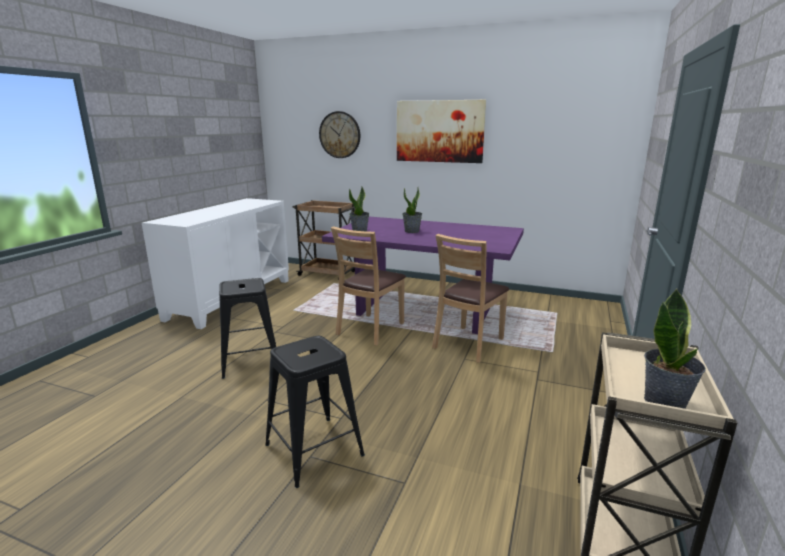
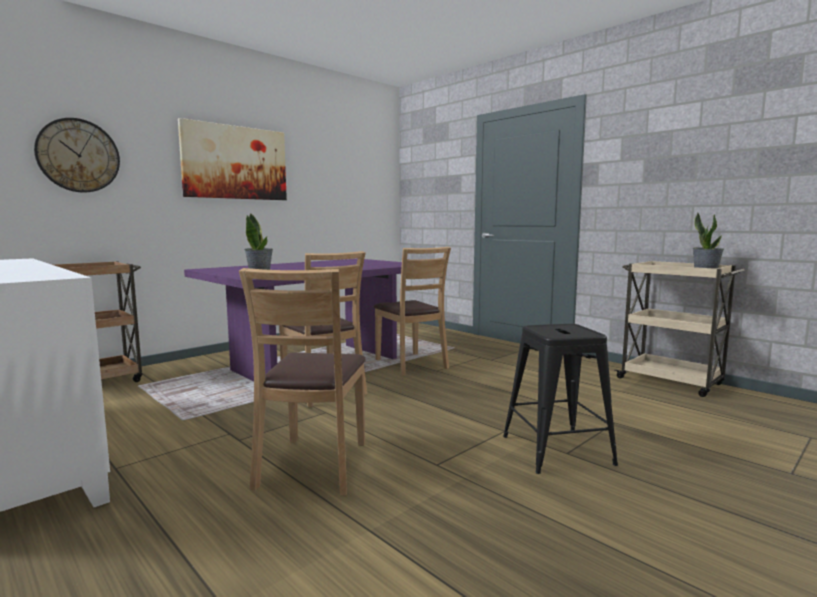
camera: 65 degrees left, 10 degrees down
black stool [219,278,276,379] -> brown chair [239,268,366,496]
potted plant [402,187,422,233] -> none

